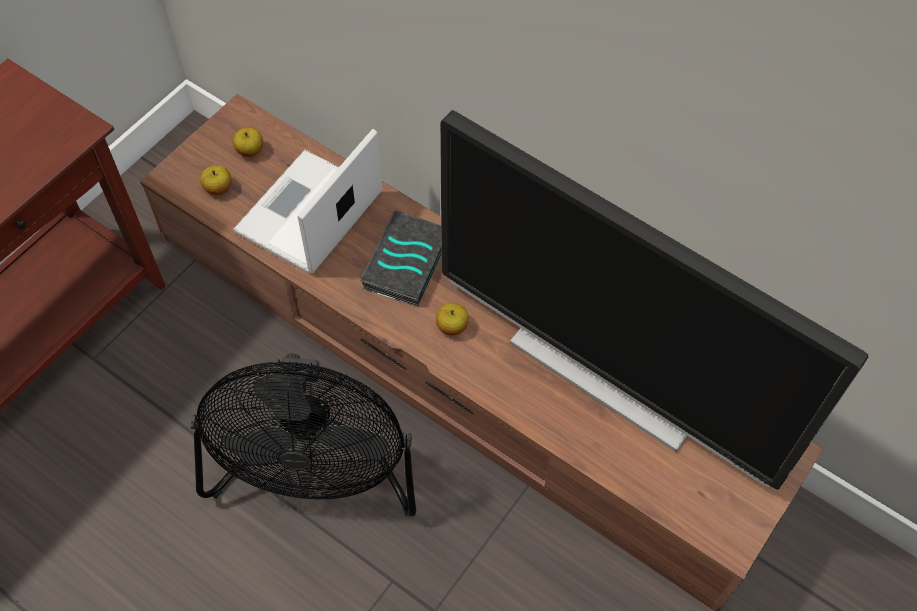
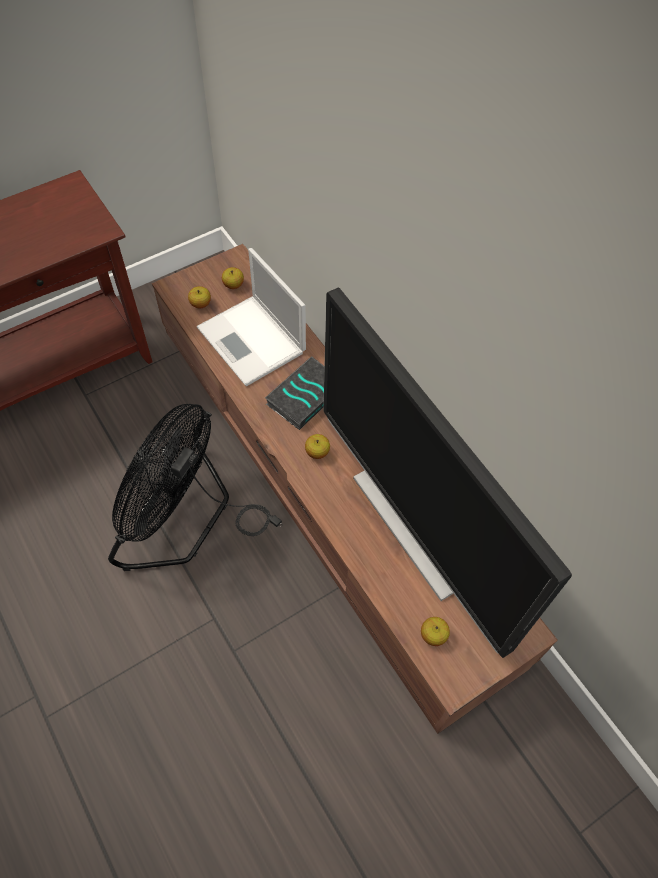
camera: 20 degrees right, 0 degrees up
black fan [191,353,416,517] -> black fan turned 90 degrees clockwise [108,404,282,571]
laptop [233,129,382,274] -> laptop turned 90 degrees counterclockwise [197,248,306,386]
none -> apple [421,617,450,646]

